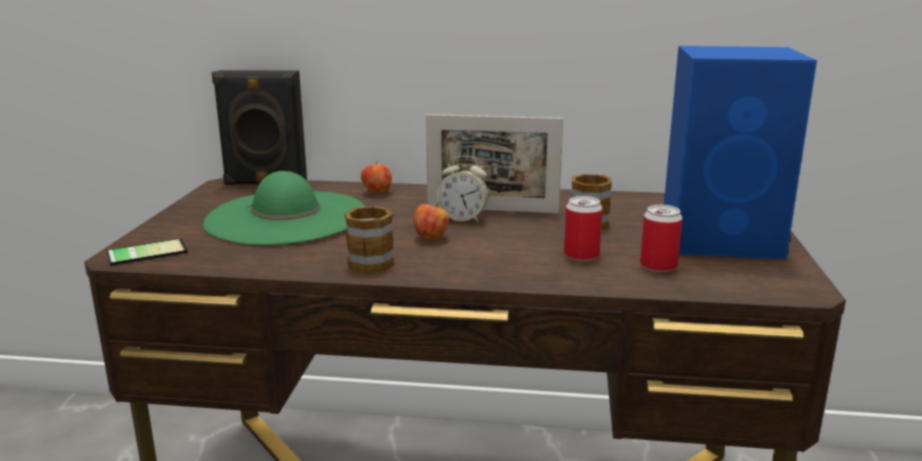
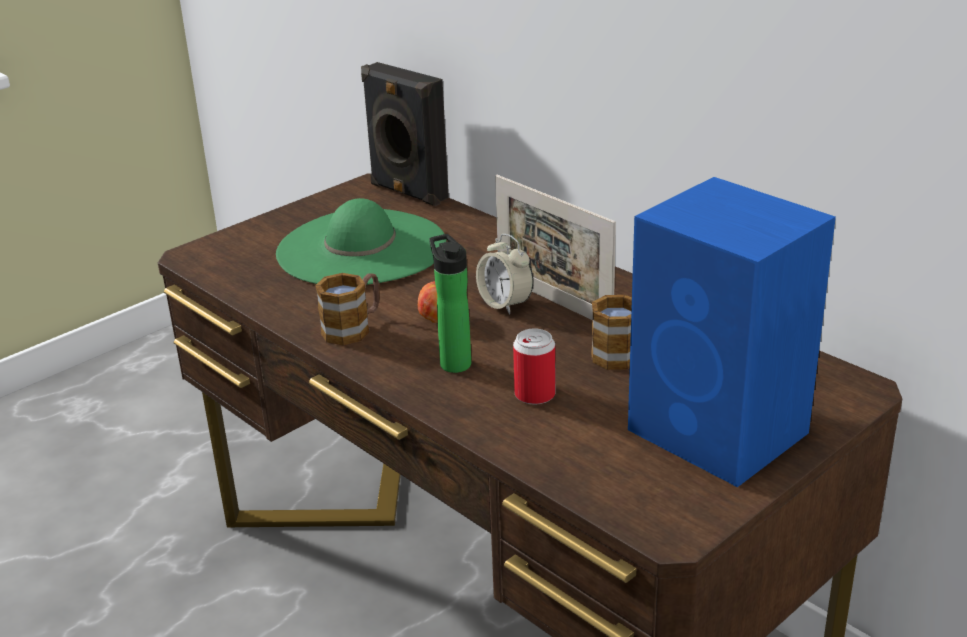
camera: 40 degrees right, 10 degrees up
phone [107,238,188,266] -> none
apple [361,161,392,194] -> none
can [640,205,683,272] -> none
none -> bottle [429,234,471,373]

